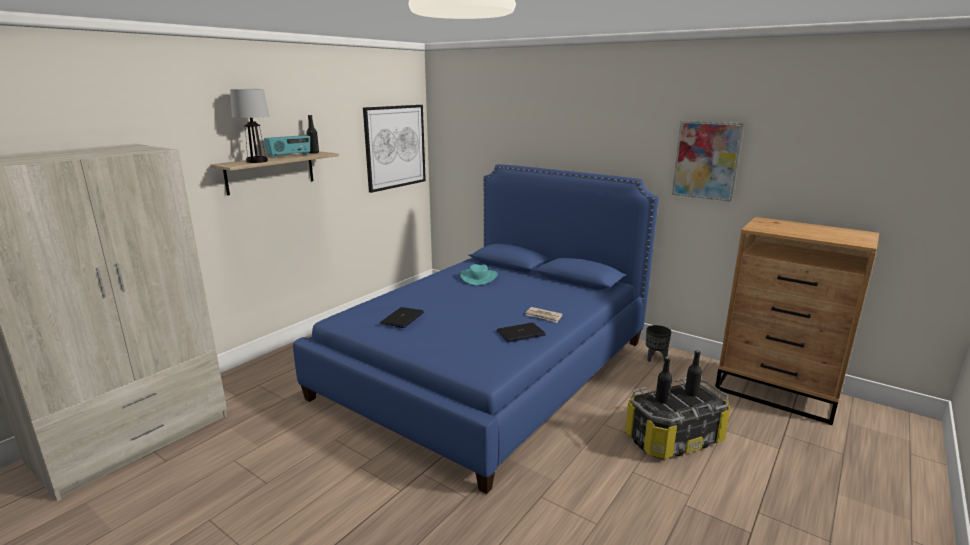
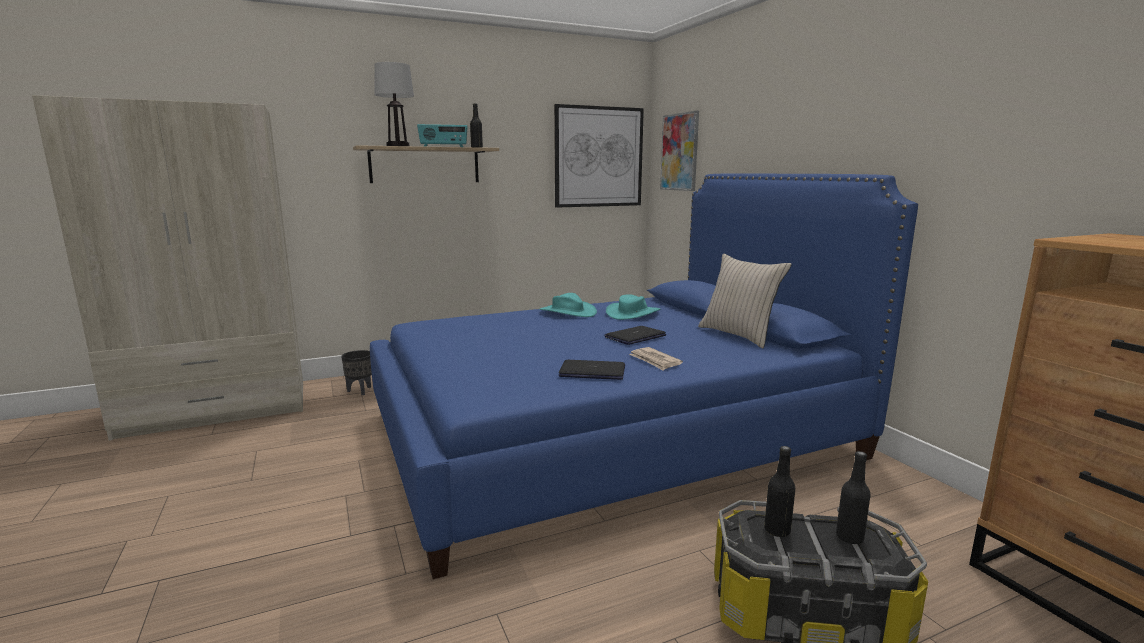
camera: 30 degrees right, 5 degrees down
laptop [380,307,424,328] -> laptop moved to [604,326,666,345]
black planter [646,325,671,362] -> black planter moved to [341,350,372,395]
picture [672,121,744,202] -> picture moved to [660,111,699,191]
none -> turquoise hat [539,293,597,317]
none -> beige pillow [698,254,792,348]

